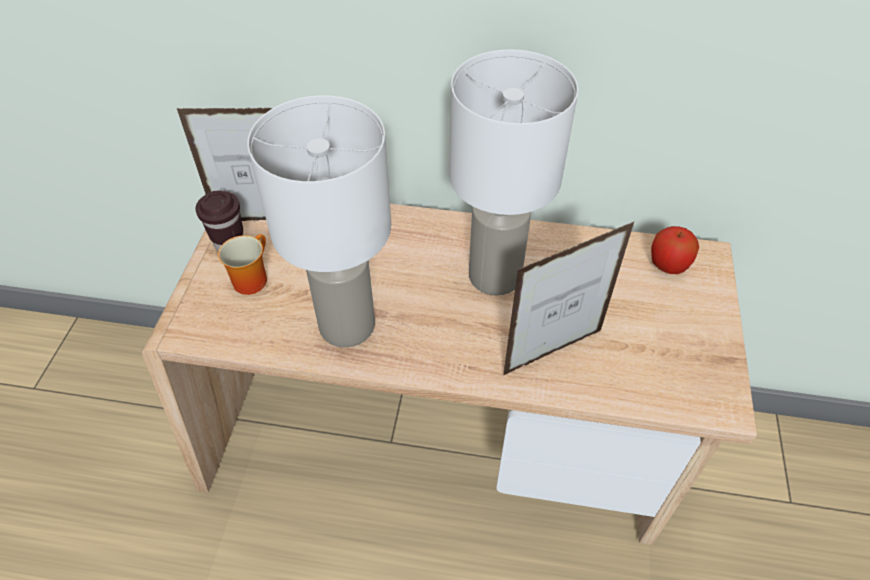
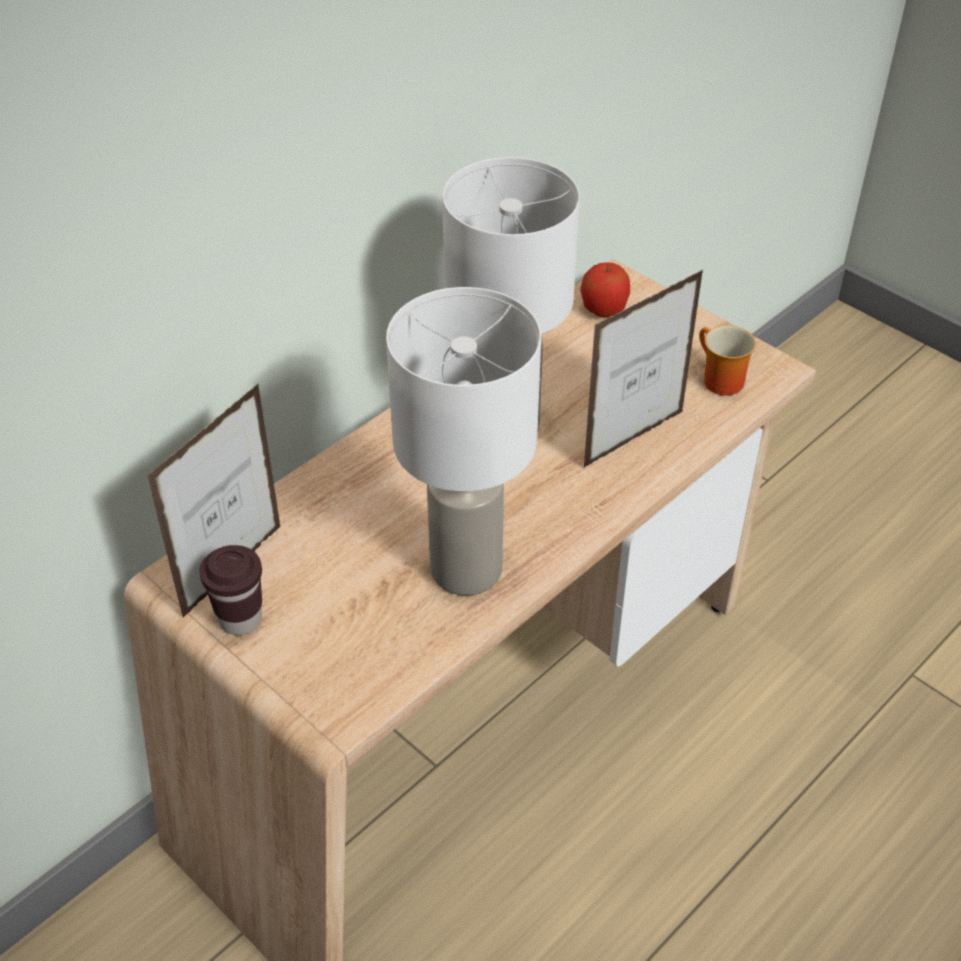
camera: 55 degrees left, 5 degrees down
mug [218,234,267,295] -> mug moved to [699,325,756,396]
picture frame [502,222,634,376] -> picture frame turned 135 degrees counterclockwise [584,270,703,468]

